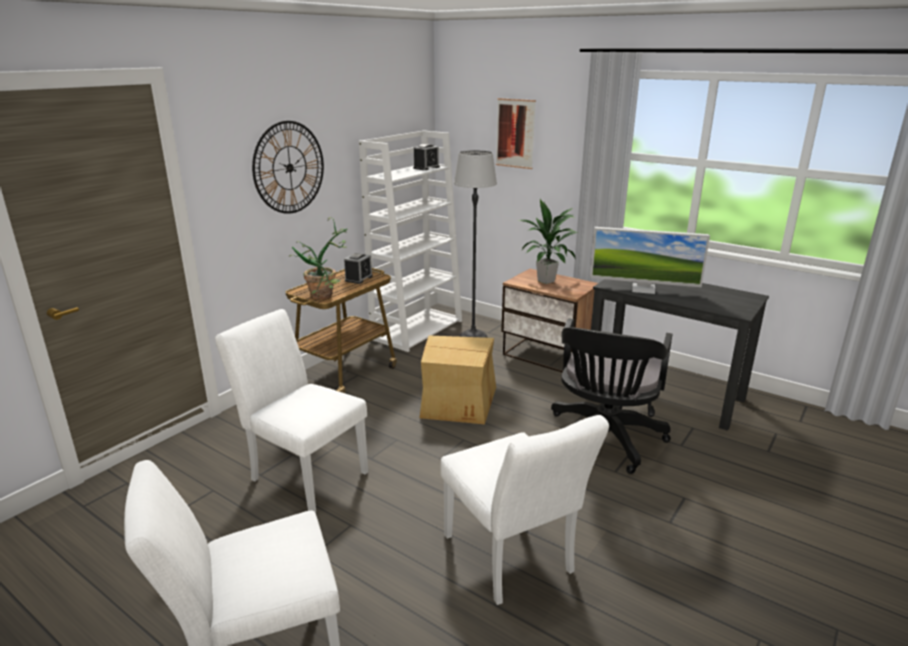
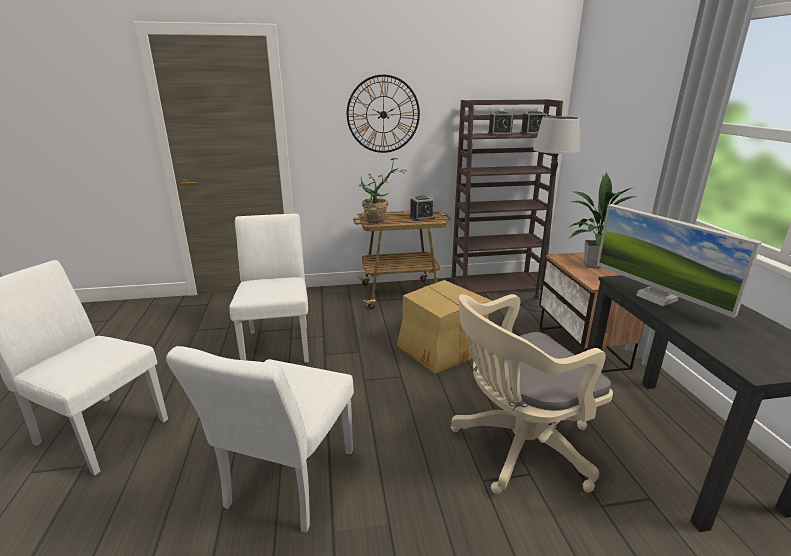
camera: 45 degrees right, 0 degrees up
white bookcase [359,130,462,352] -> brown bookcase [451,99,563,294]
picture [496,98,536,169] -> none
black office chair [551,318,673,474] -> beige office chair [451,294,613,494]
none -> alarm clock [488,111,514,136]

